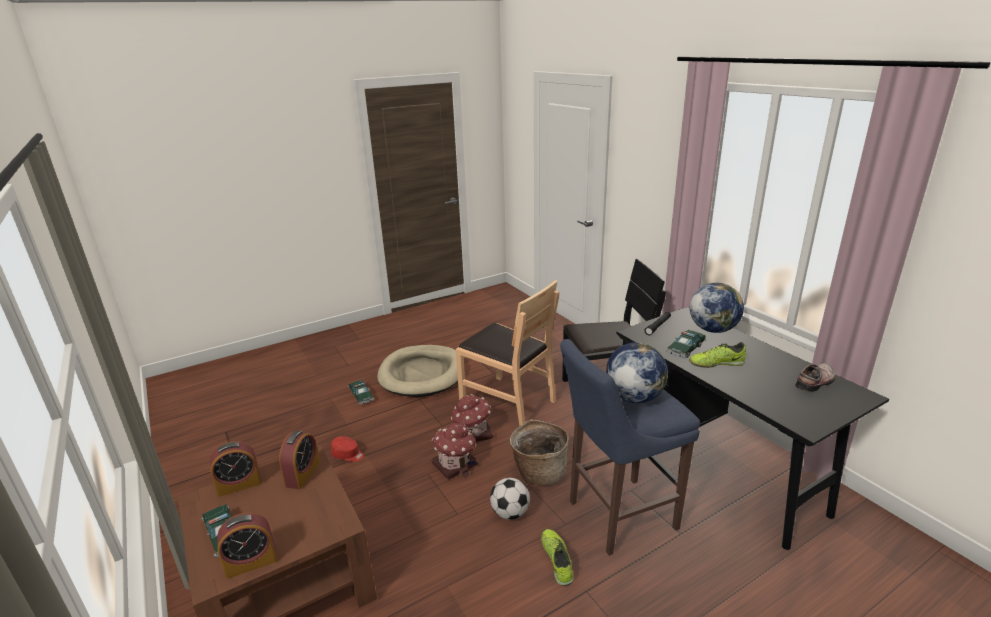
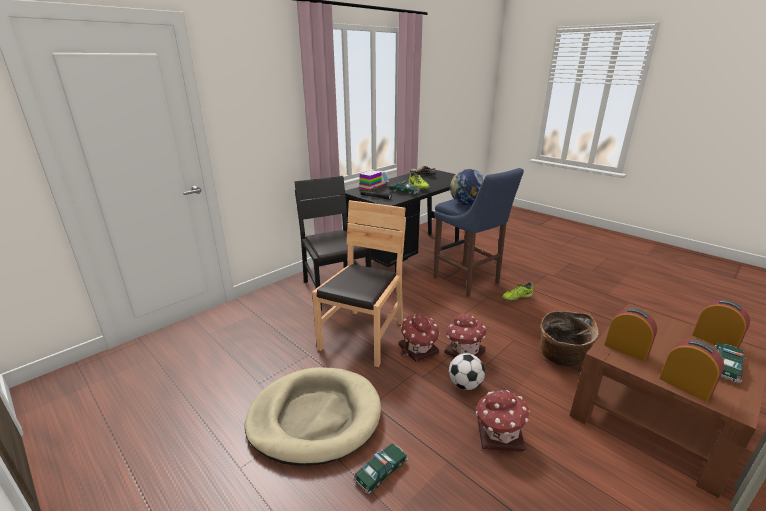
camera: 105 degrees left, 0 degrees up
alarm clock [279,431,320,489] -> alarm clock turned 45 degrees clockwise [604,308,657,362]
red cap [331,436,364,462] -> toy house [476,390,530,452]
football [490,478,530,520] -> football moved to [449,353,485,390]
basket [510,419,569,485] -> basket moved to [541,311,599,367]
globe [690,283,744,333] -> toy truck [359,170,389,191]

